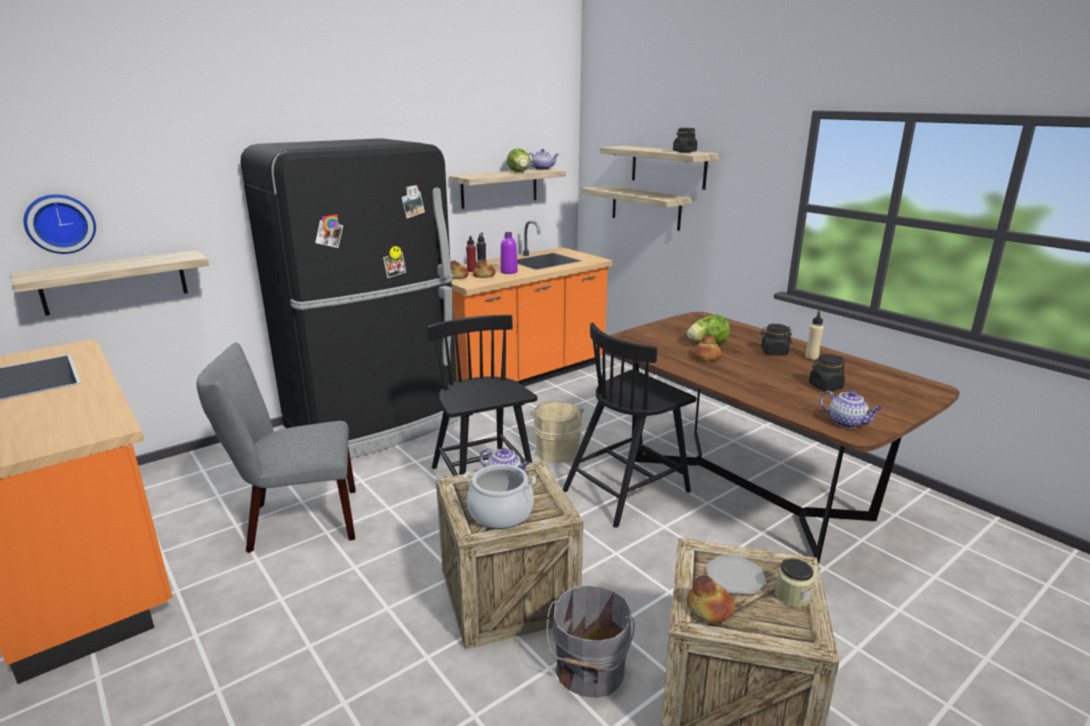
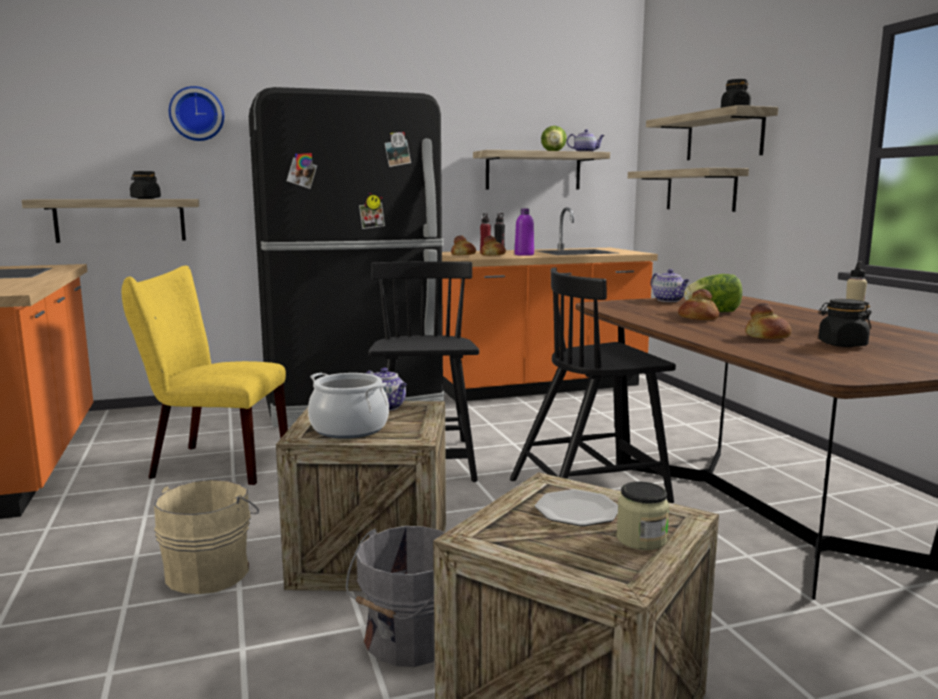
camera: 20 degrees right, 10 degrees down
wall clock [23,194,96,254] -> wall clock moved to [169,86,224,141]
grey chair [197,342,356,553] -> yellow chair [122,265,288,485]
beige bucket [531,402,584,463] -> beige bucket moved to [154,480,259,594]
bread [687,575,735,623] -> bread moved to [745,303,791,339]
black jar [760,324,792,356] -> black jar moved to [130,171,161,199]
teapot [820,391,882,428] -> teapot moved to [651,269,690,302]

